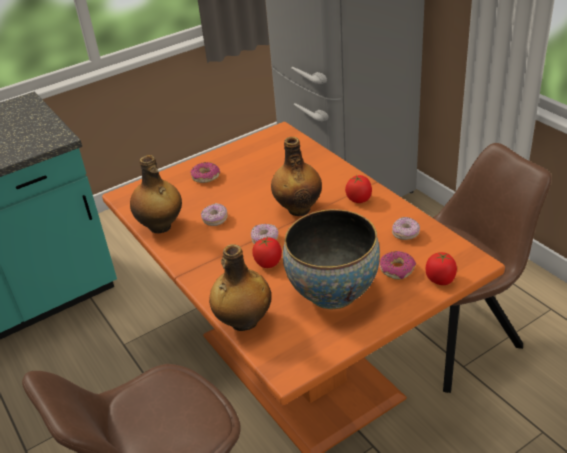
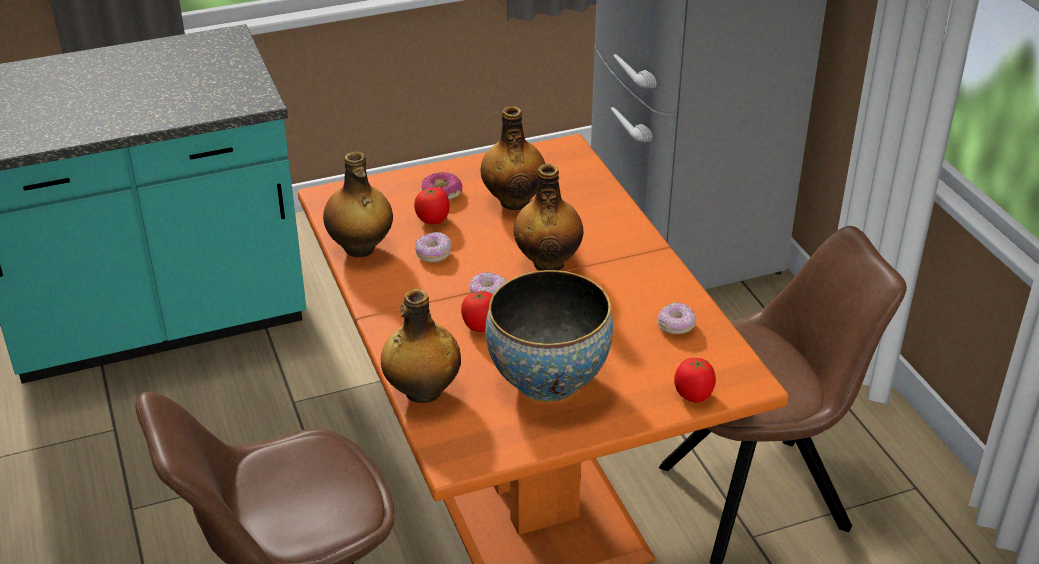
camera: 10 degrees right, 0 degrees up
tomato [345,175,372,203] -> tomato moved to [414,186,450,225]
donut [380,251,416,280] -> none
none -> bottle [481,106,545,210]

